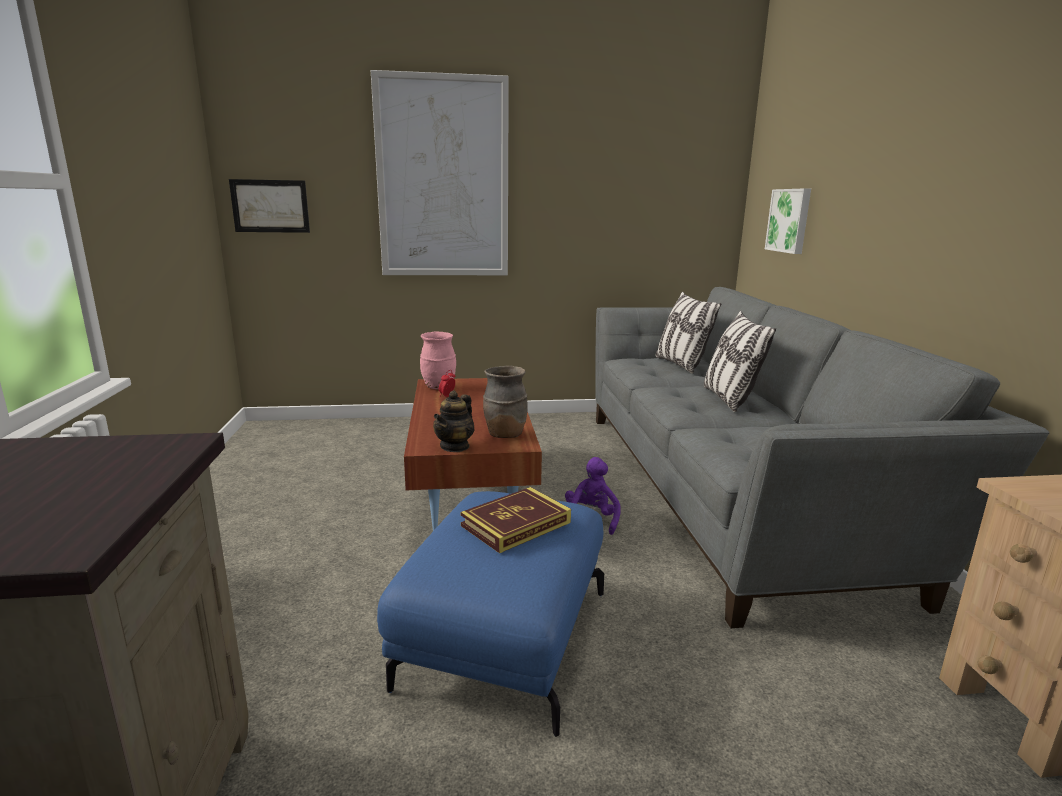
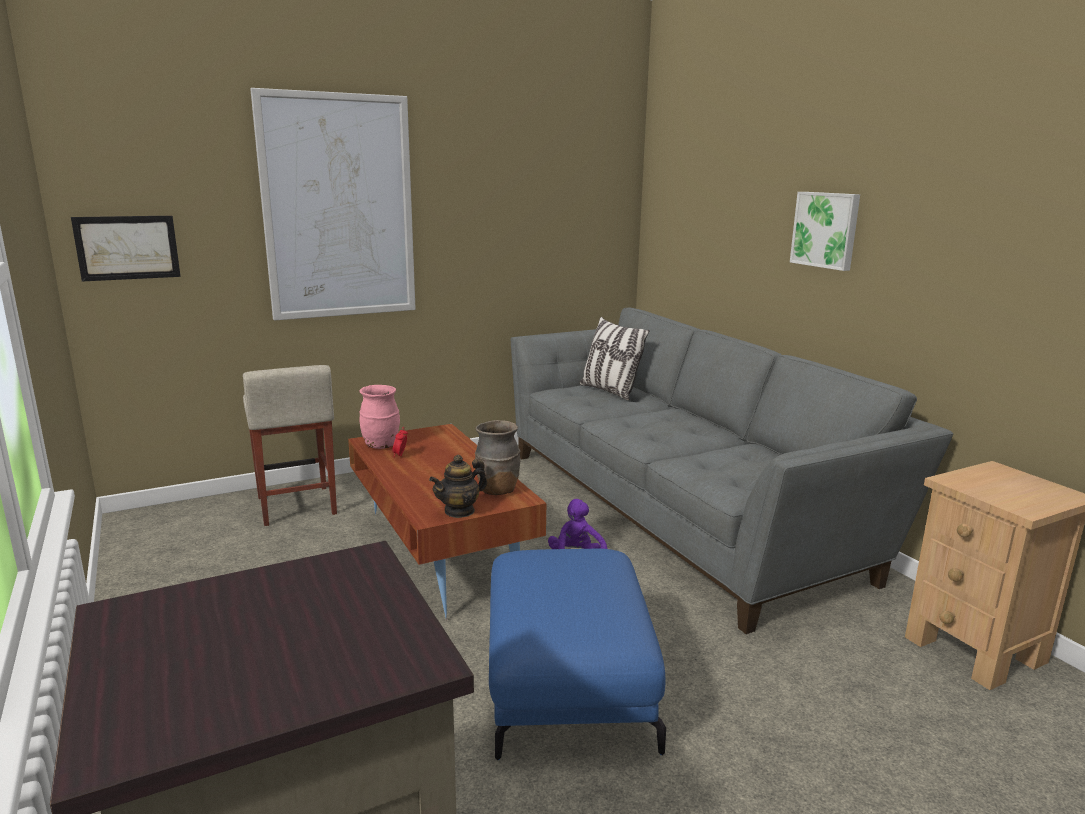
camera: 20 degrees left, 0 degrees up
teapot [433,390,475,452] -> teapot turned 45 degrees clockwise [429,455,487,518]
book [461,487,571,553] -> none
pillow [704,311,776,412] -> none
picture [765,188,811,254] -> picture moved to [790,192,860,271]
none -> beige stool [243,365,337,526]

